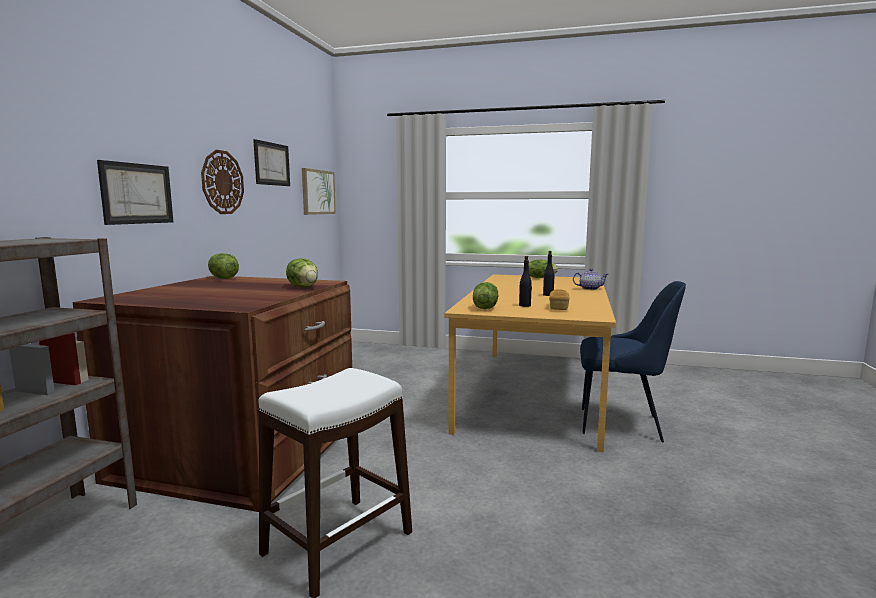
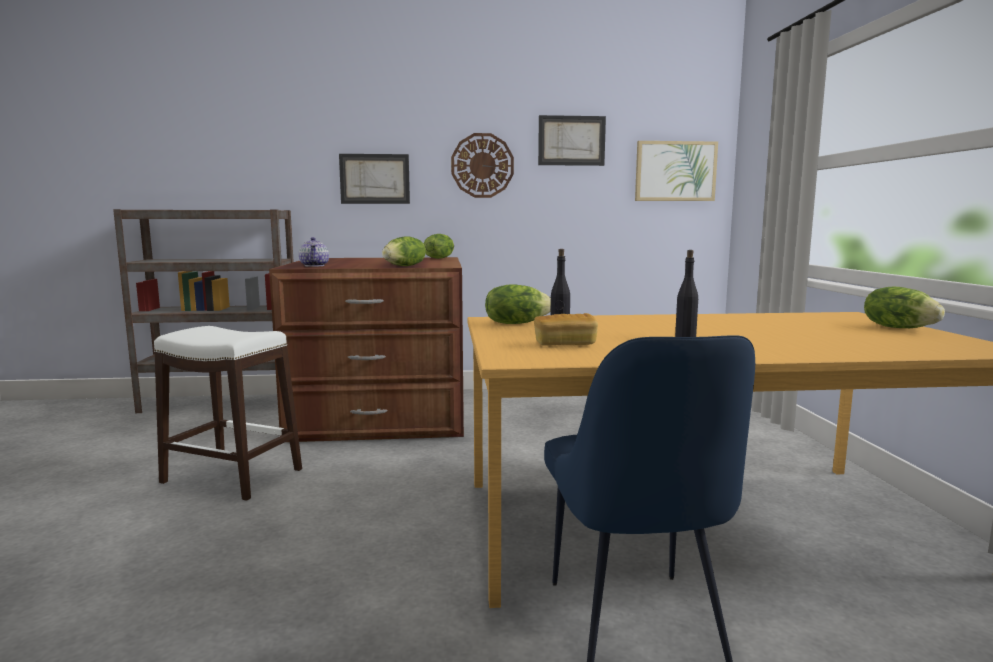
camera: 70 degrees right, 0 degrees up
teapot [573,268,608,290] -> teapot moved to [299,237,329,267]

